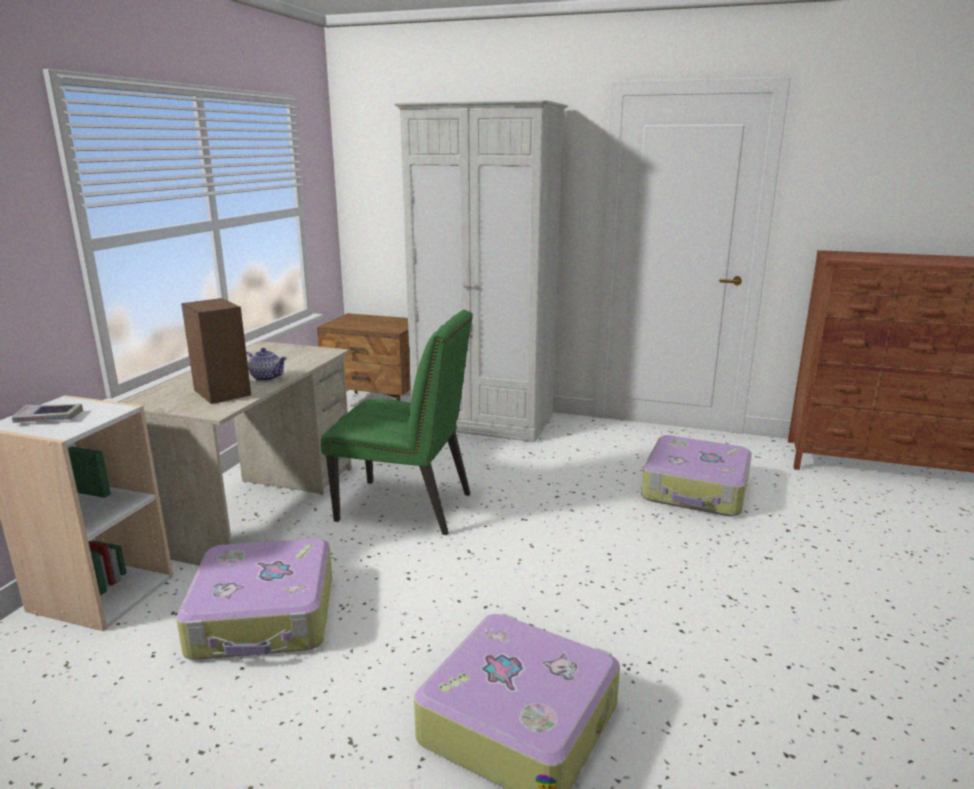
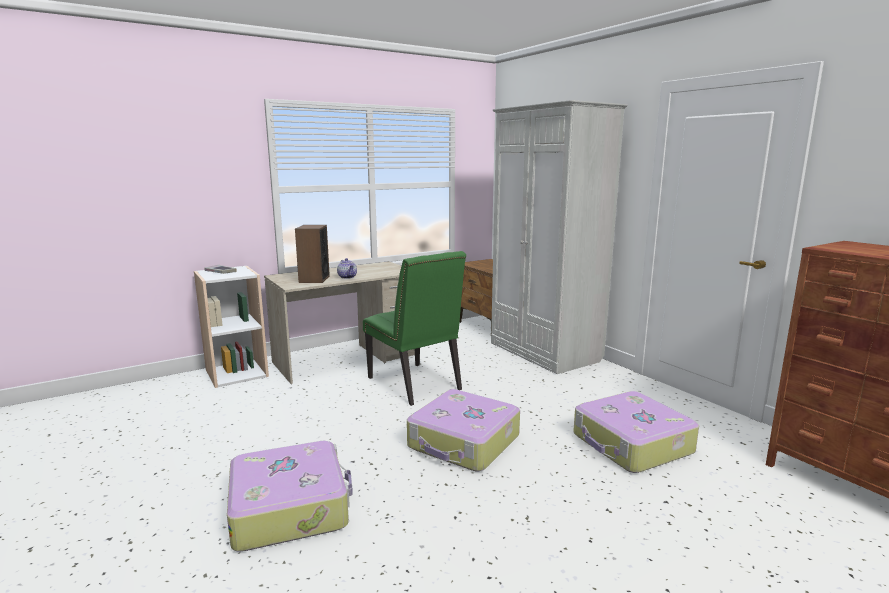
camera: 40 degrees right, 5 degrees down
suitcase [176,539,332,660] -> suitcase moved to [407,389,520,471]

